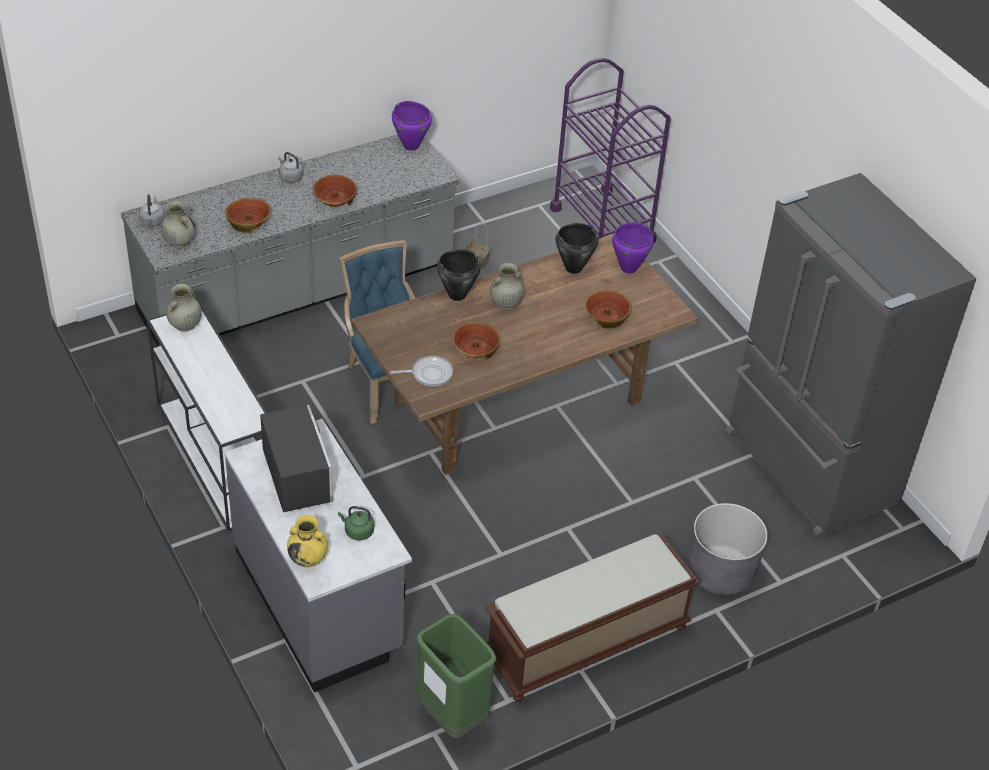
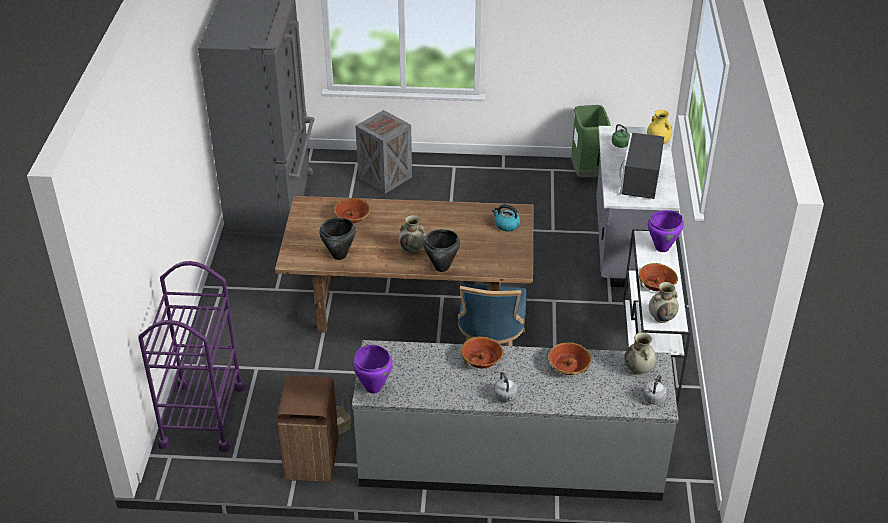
camera: 145 degrees left, 5 degrees down
frying pan [390,356,453,387] -> kettle [492,204,520,231]
bowl [452,322,500,360] -> bowl moved to [639,263,678,292]
brown bench [485,534,700,701] -> none
purple cooking pot [612,223,654,274] -> purple cooking pot moved to [648,210,684,252]
grey planter [689,503,768,595] -> crate [356,110,412,193]
none -> brown trash can [277,375,338,482]

